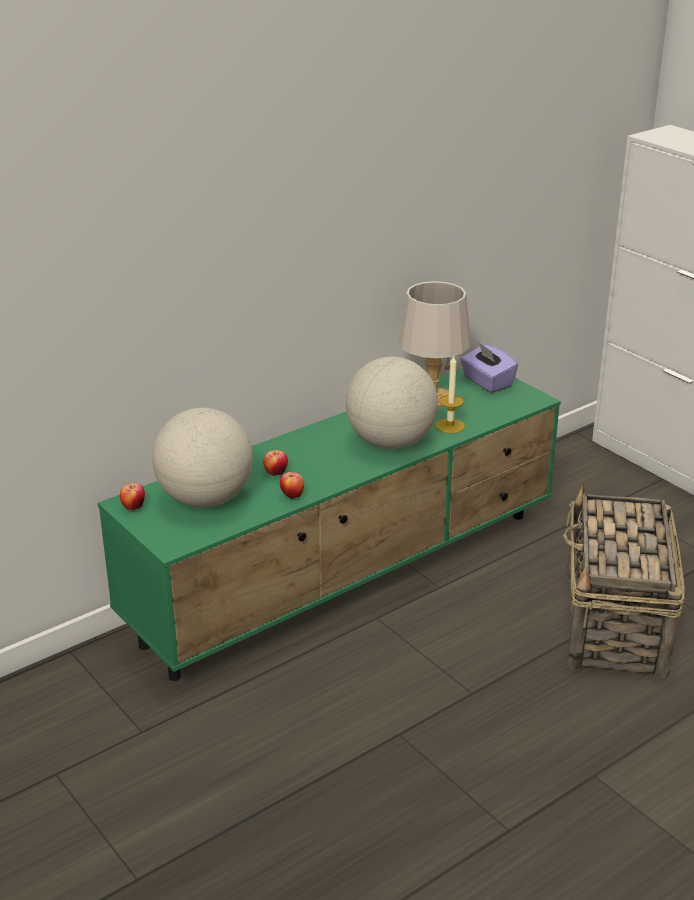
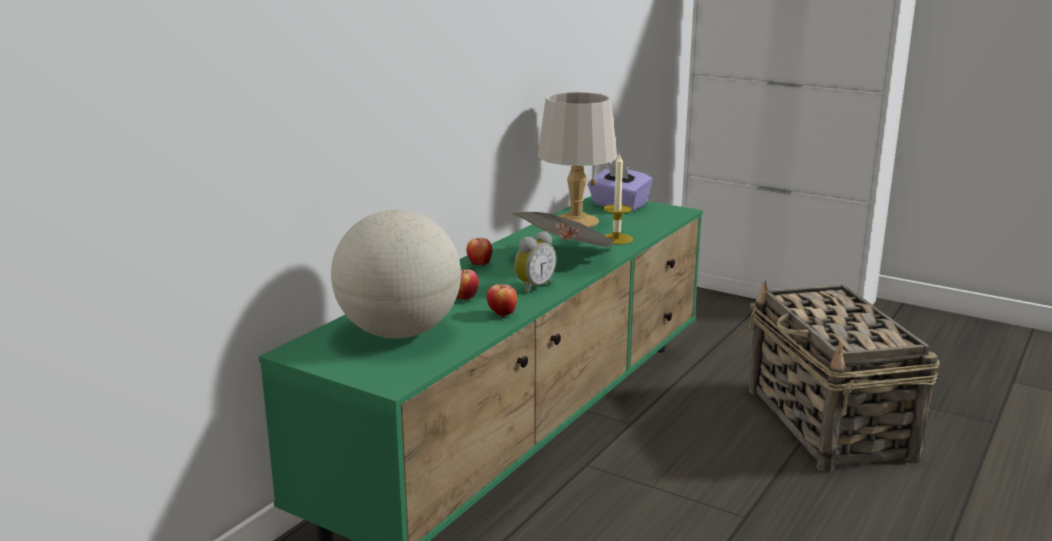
camera: 20 degrees left, 10 degrees down
apple [120,483,145,510] -> apple moved to [466,238,492,266]
globe [346,357,438,449] -> newspaper [511,212,616,247]
none -> alarm clock [514,231,557,294]

